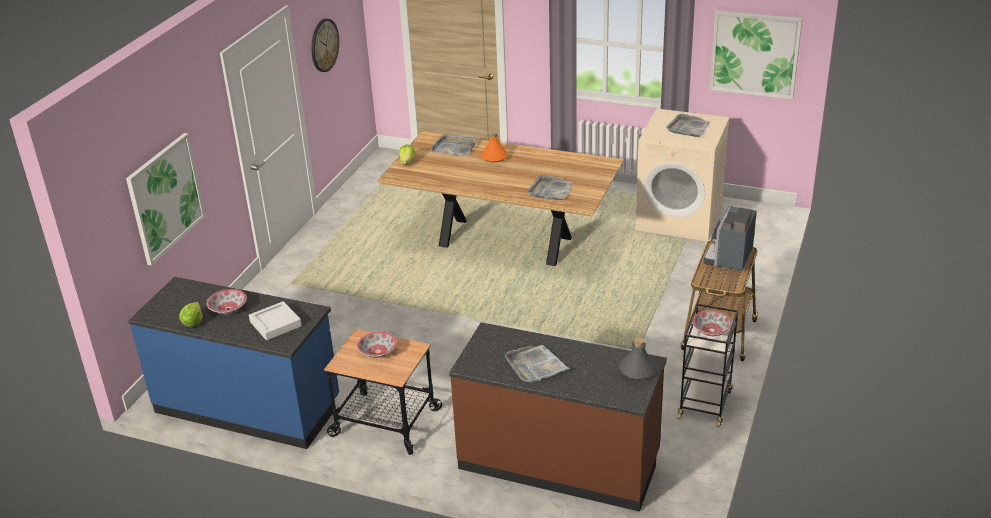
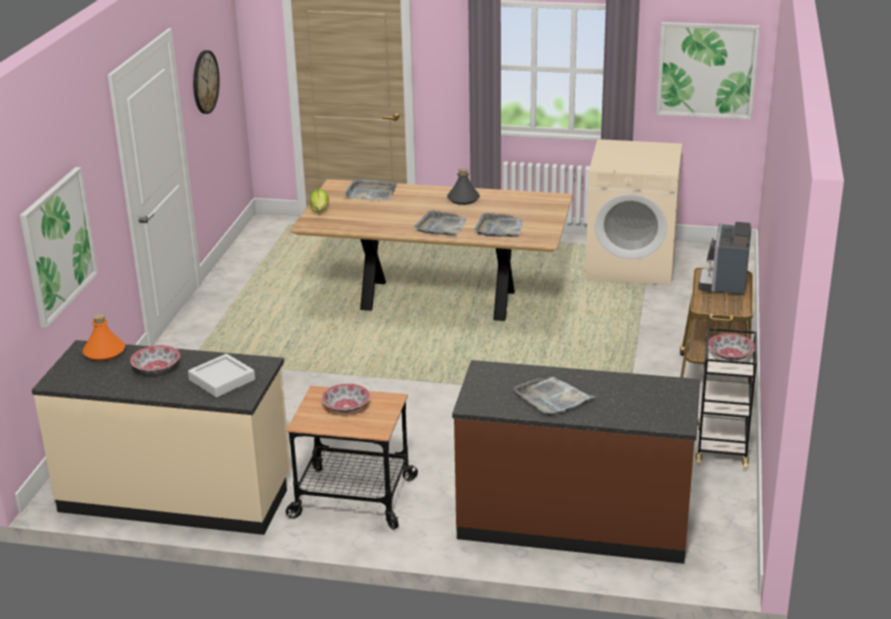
camera: 10 degrees left, 5 degrees down
blue counter [128,277,339,449] -> beige counter [32,340,290,535]
lettuce [179,302,203,327] -> none
orange bottle [481,131,509,163] -> orange bottle moved to [83,314,125,361]
grey bottle [619,337,658,380] -> grey bottle moved to [447,168,480,205]
grey tray [666,114,710,137] -> grey tray moved to [414,210,467,236]

